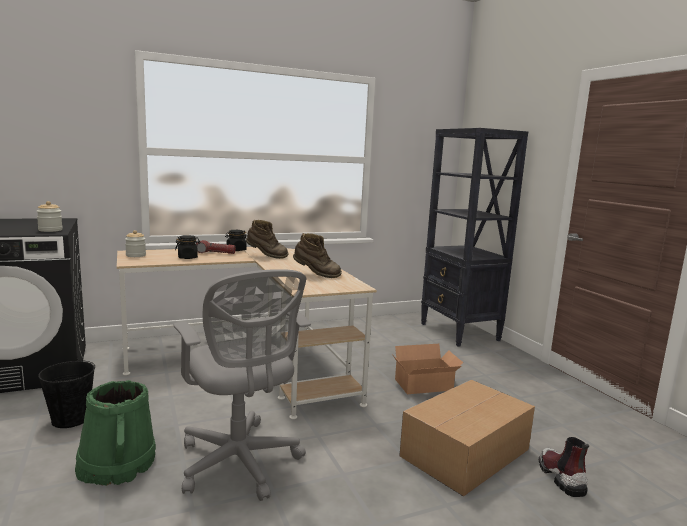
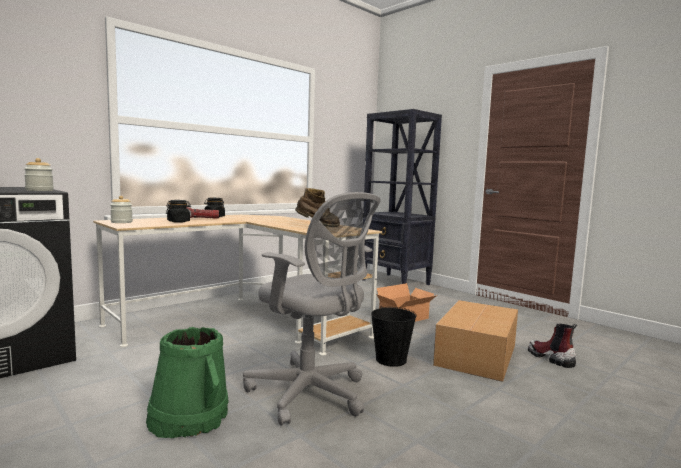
camera: 20 degrees left, 5 degrees down
black bucket [38,358,95,428] -> black bucket moved to [371,306,417,367]
brown boot [246,220,288,259] -> none

